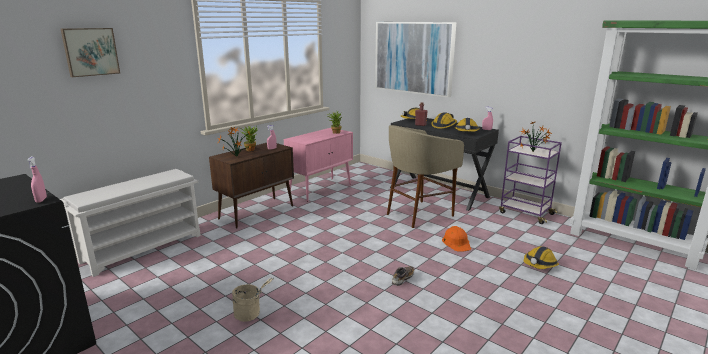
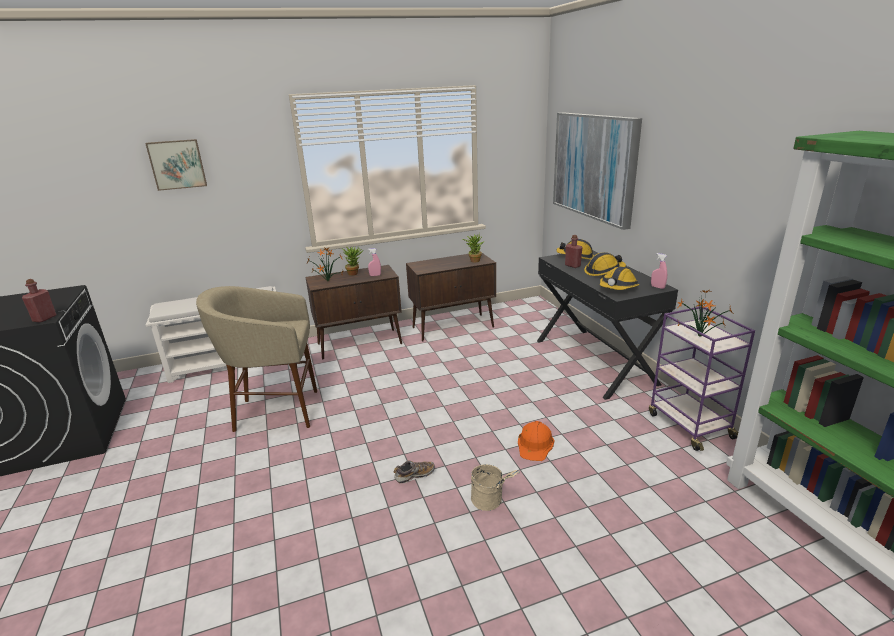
camera: 30 degrees right, 5 degrees up
pink spray bottle [27,156,47,203] -> red bottle [22,279,57,322]
beige bucket [232,278,274,322] -> beige bucket moved to [471,464,520,511]
pink cabinet [284,128,353,202] -> brown cabinet [406,253,496,341]
beige stool [387,125,464,228] -> beige stool moved to [196,286,317,432]
hard hat [523,246,559,269] -> none

